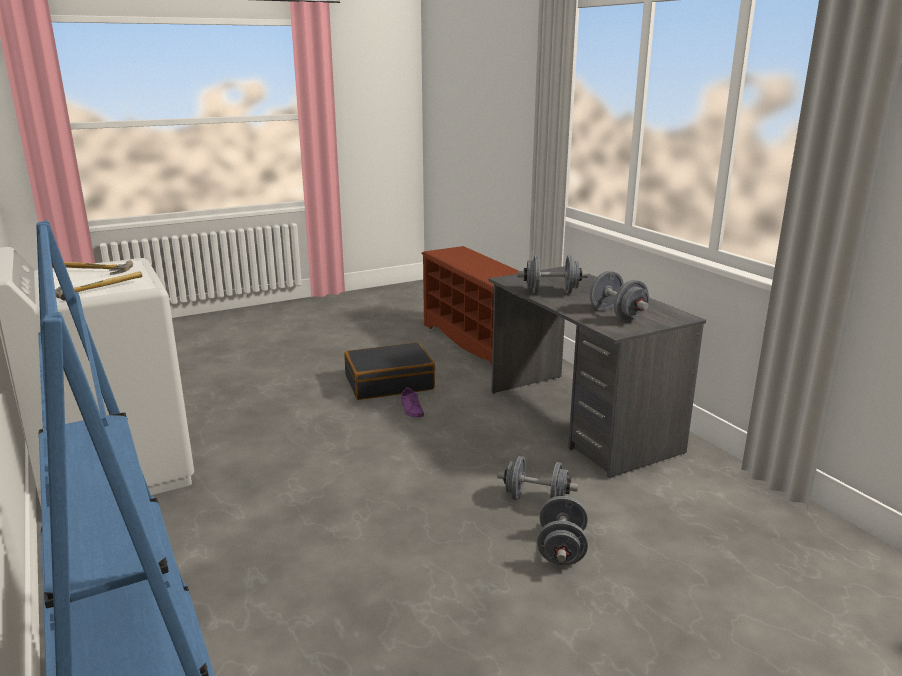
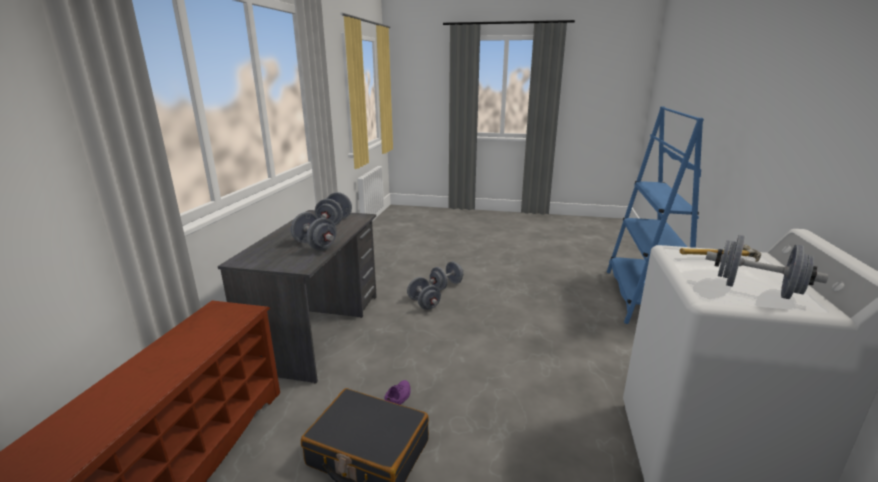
camera: 140 degrees left, 0 degrees up
hammer [52,260,133,275] -> grey dumbbell [706,235,828,299]

